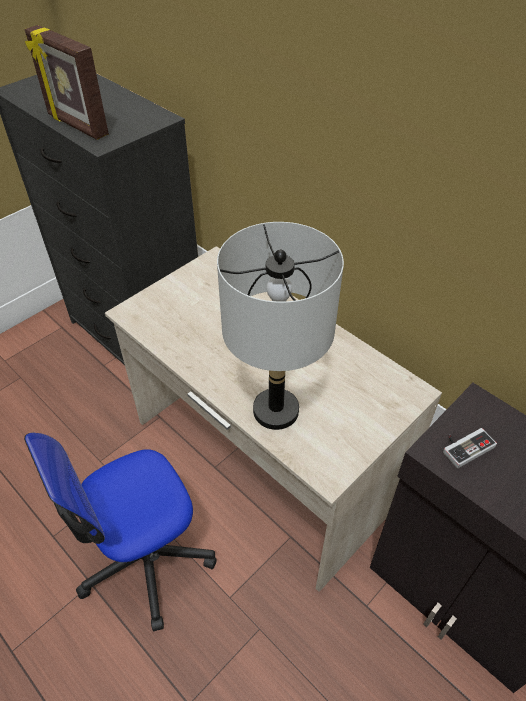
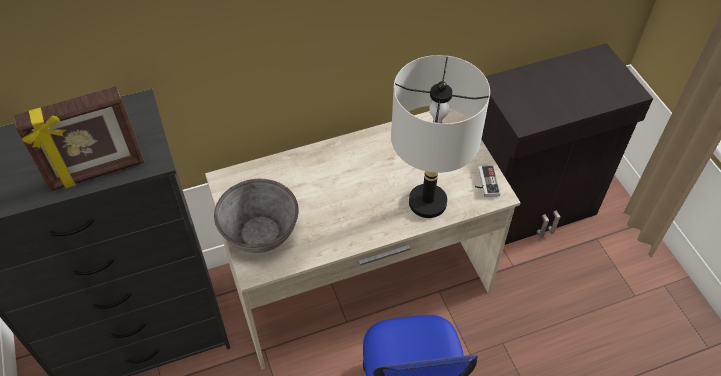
camera: 65 degrees left, 5 degrees up
game controller [443,428,497,468] -> game controller moved to [475,165,500,197]
none -> grey bowl [214,179,299,253]

